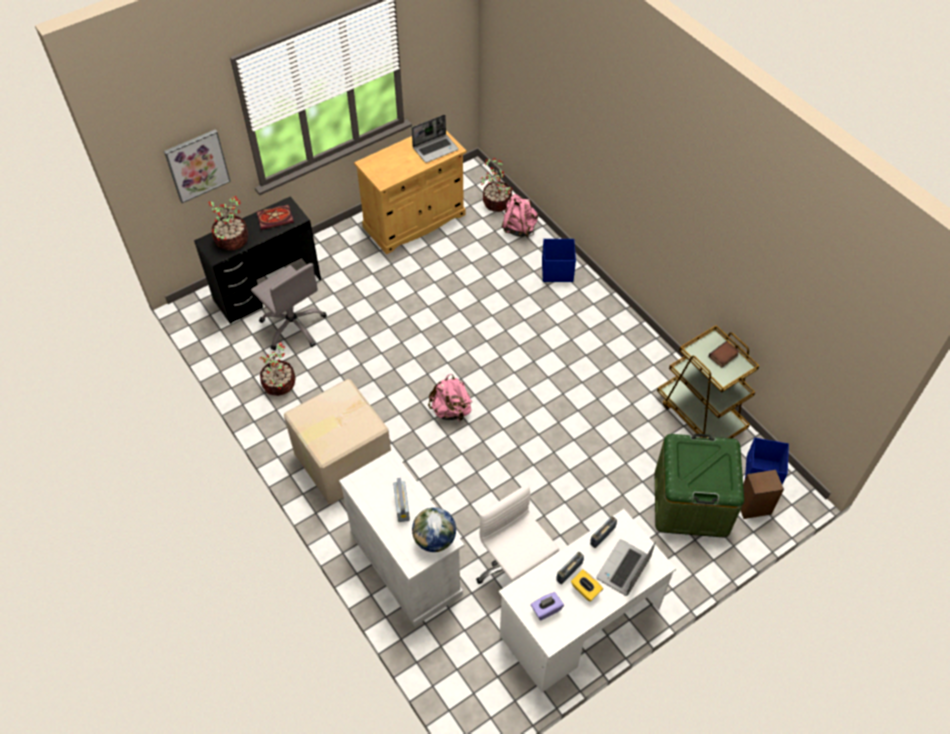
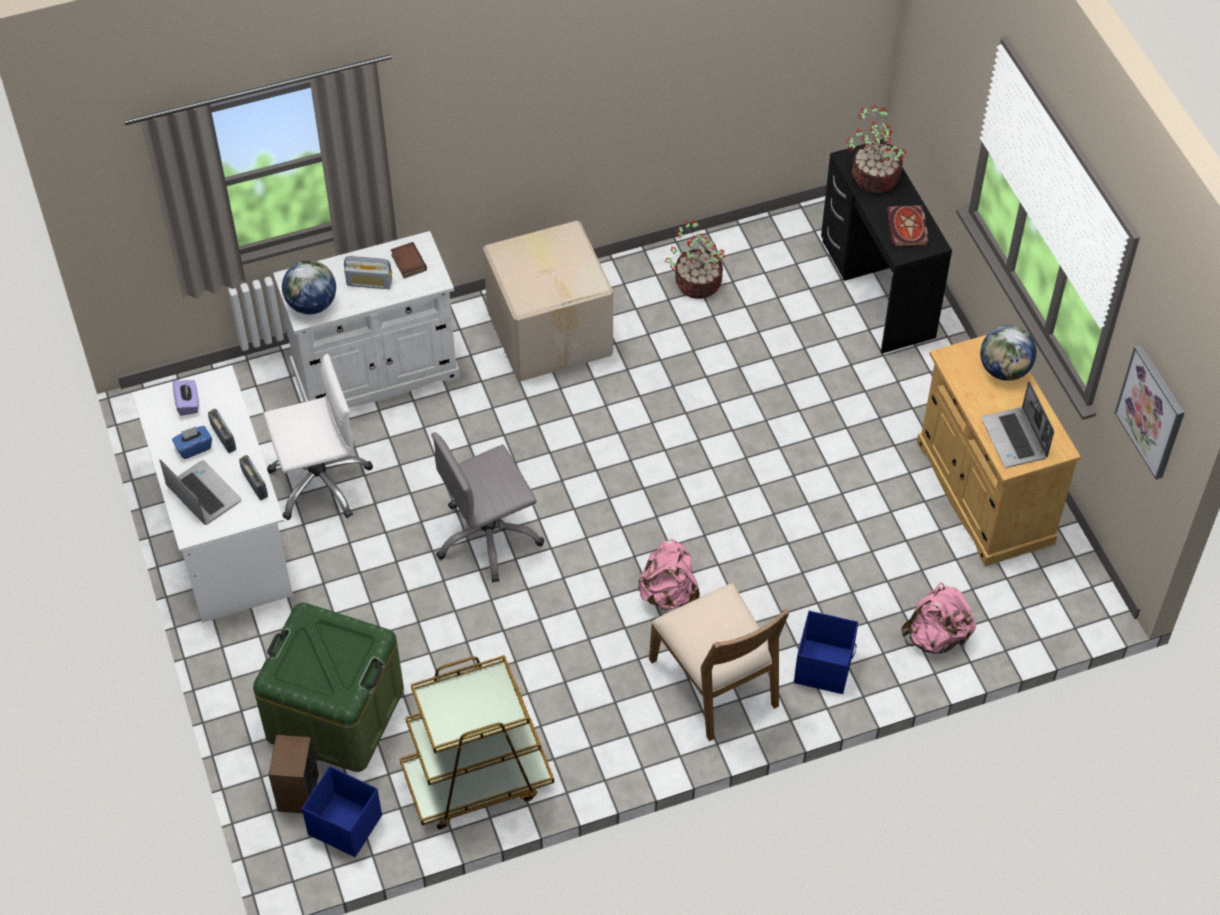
camera: 105 degrees right, 0 degrees up
picture [164,129,231,203] -> picture moved to [1115,345,1185,480]
grey office chair [251,263,327,351] -> grey office chair moved to [431,432,544,582]
pink backpack [428,374,473,422] -> pink backpack moved to [638,539,700,611]
potted plant [480,158,513,212] -> none
yellow tissue box [571,569,603,602] -> blue tissue box [172,426,212,459]
book [709,341,740,367] -> book moved to [391,242,427,278]
none -> brown chair [649,583,789,741]
none -> globe [980,325,1036,381]

